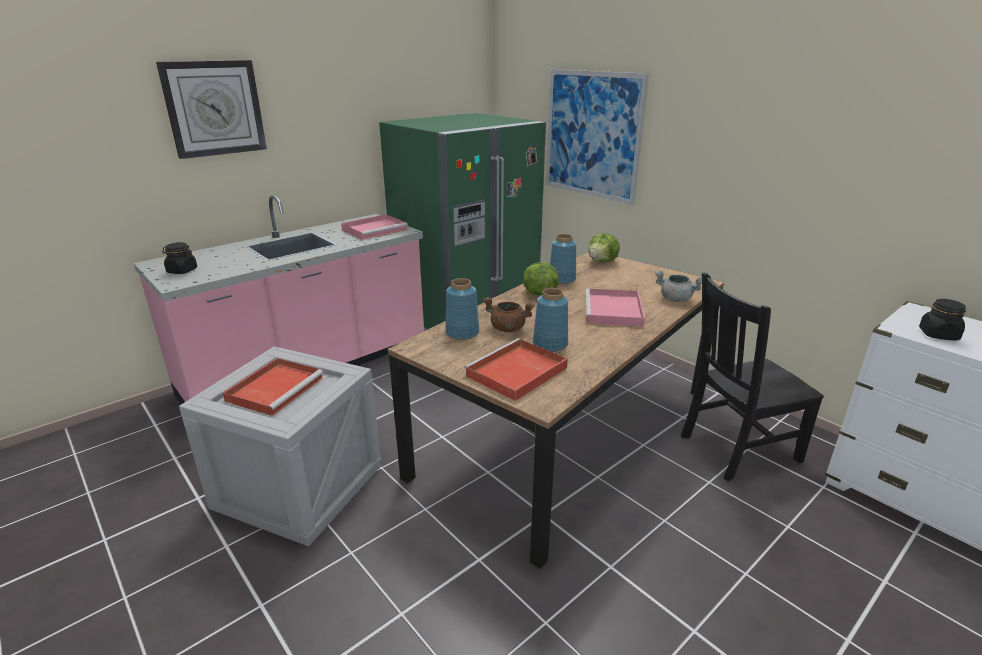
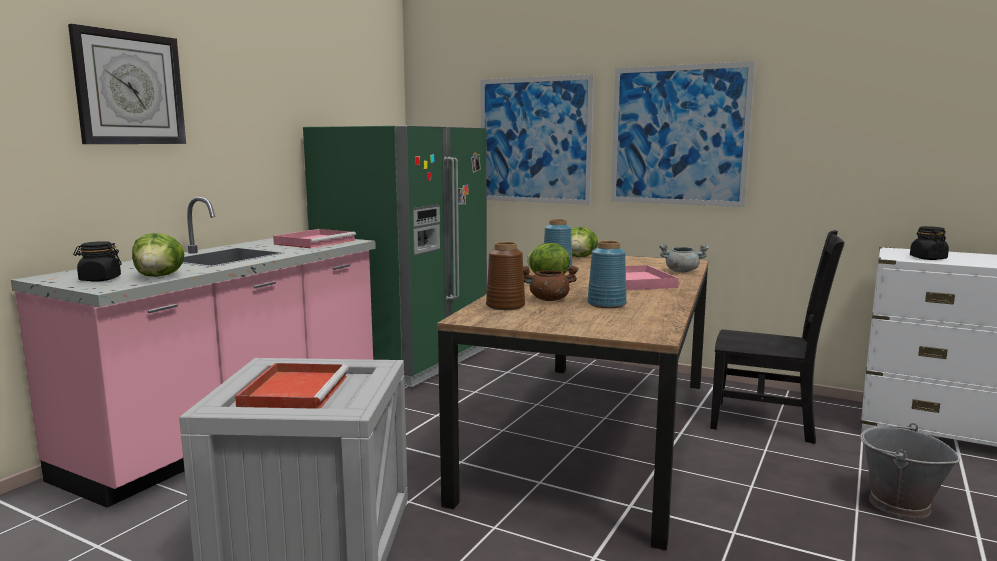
camera: 20 degrees left, 15 degrees down
blue vase [445,278,479,340] -> brown vase [486,242,525,310]
red tray [464,338,568,401] -> none
black chair [681,272,824,481] -> black chair turned 120 degrees counterclockwise [710,230,845,444]
none -> lettuce [132,233,184,277]
none -> picture [611,61,755,207]
none -> grey bucket [860,423,960,519]

